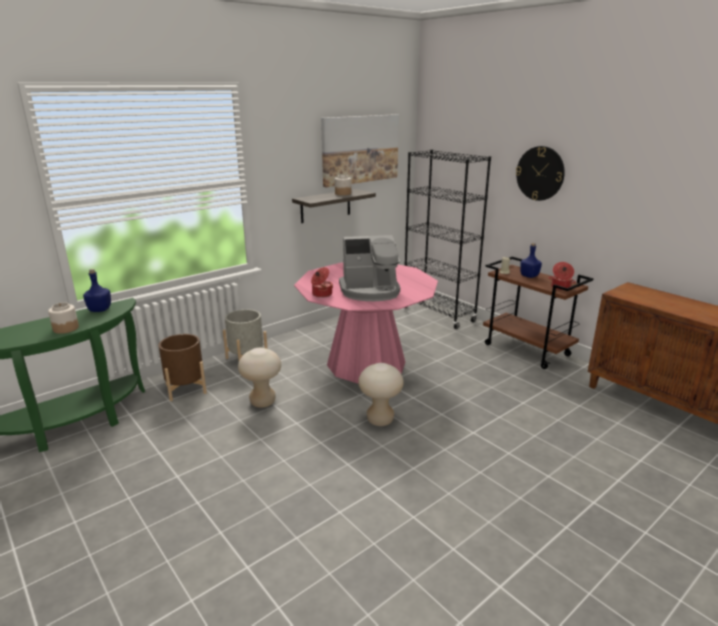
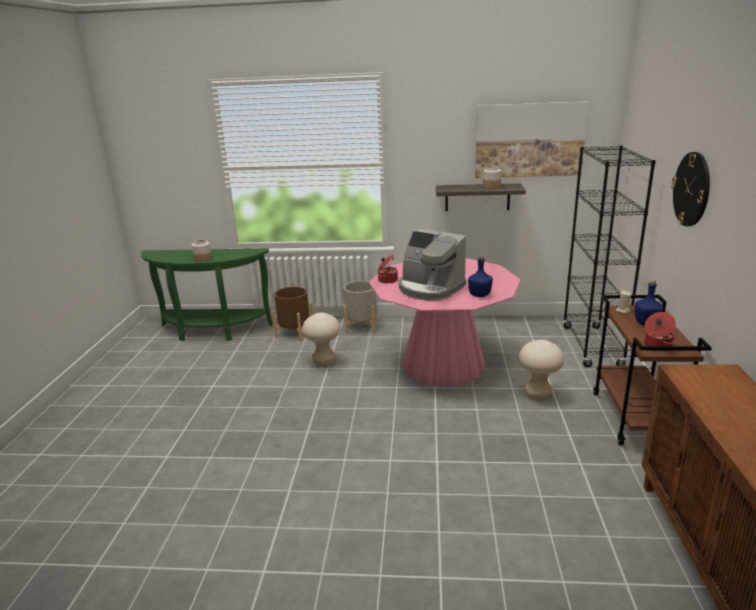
camera: 45 degrees right, 0 degrees up
blue bottle [83,269,111,312] -> blue bottle moved to [468,255,493,297]
beige stool [358,363,404,426] -> beige stool moved to [519,340,564,401]

